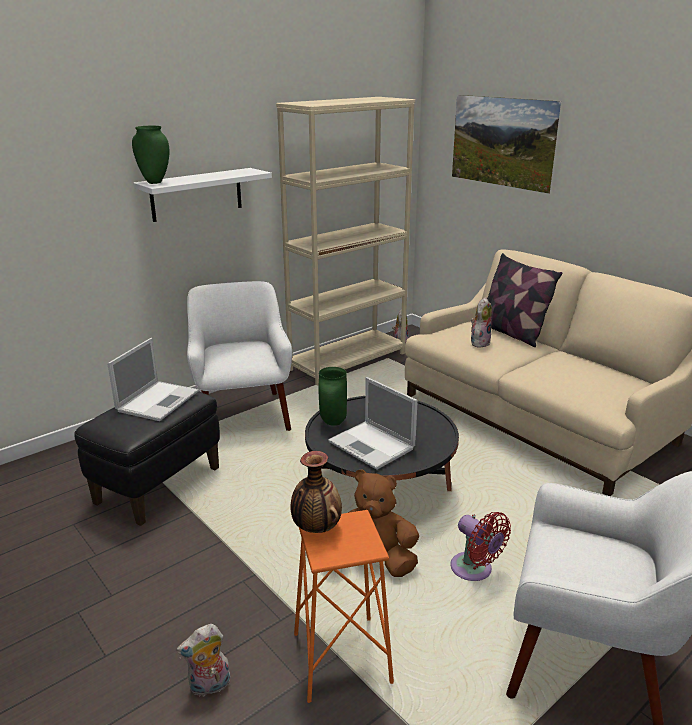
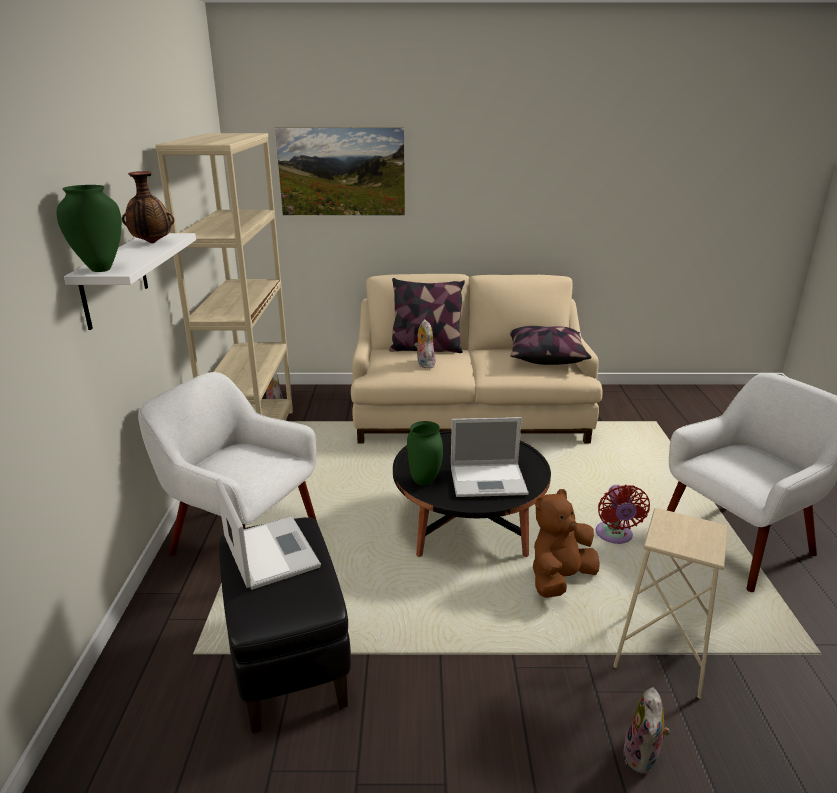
camera: 50 degrees left, 0 degrees up
vase [290,451,342,533] -> vase moved to [122,171,174,243]
orange stool [294,510,394,703] -> beige stool [613,508,728,699]
red fan [450,512,511,581] -> red fan turned 90 degrees clockwise [595,485,650,544]
none -> pillow [510,326,591,365]

